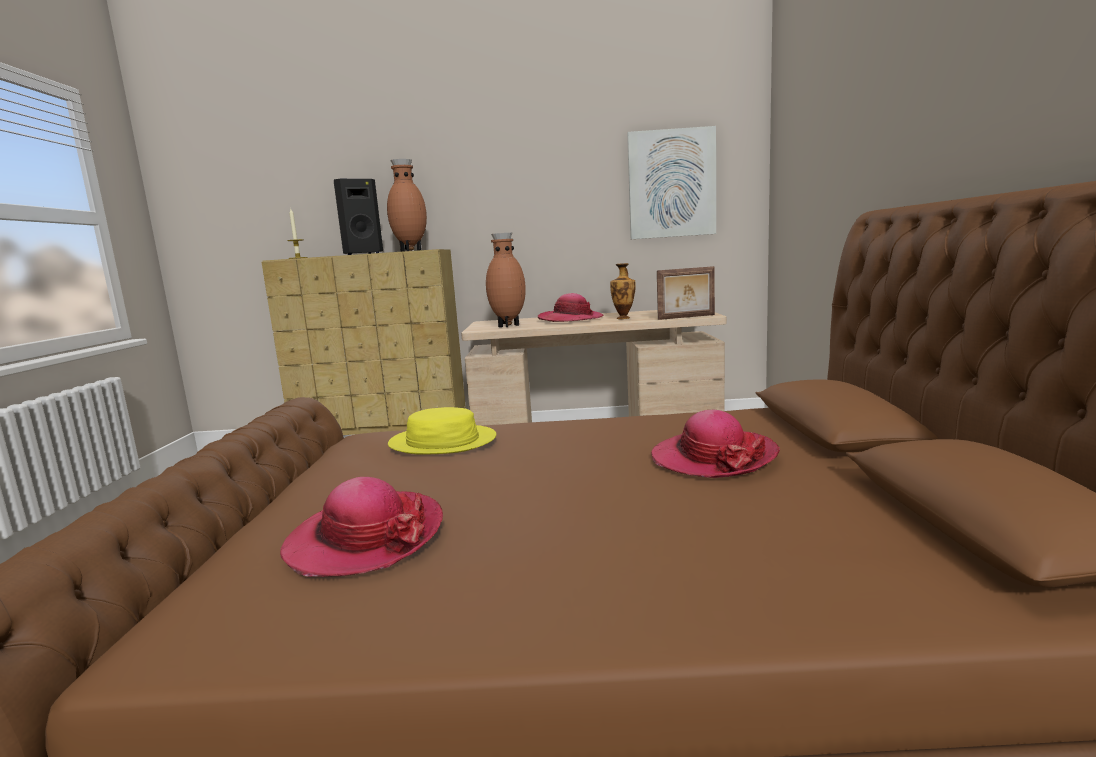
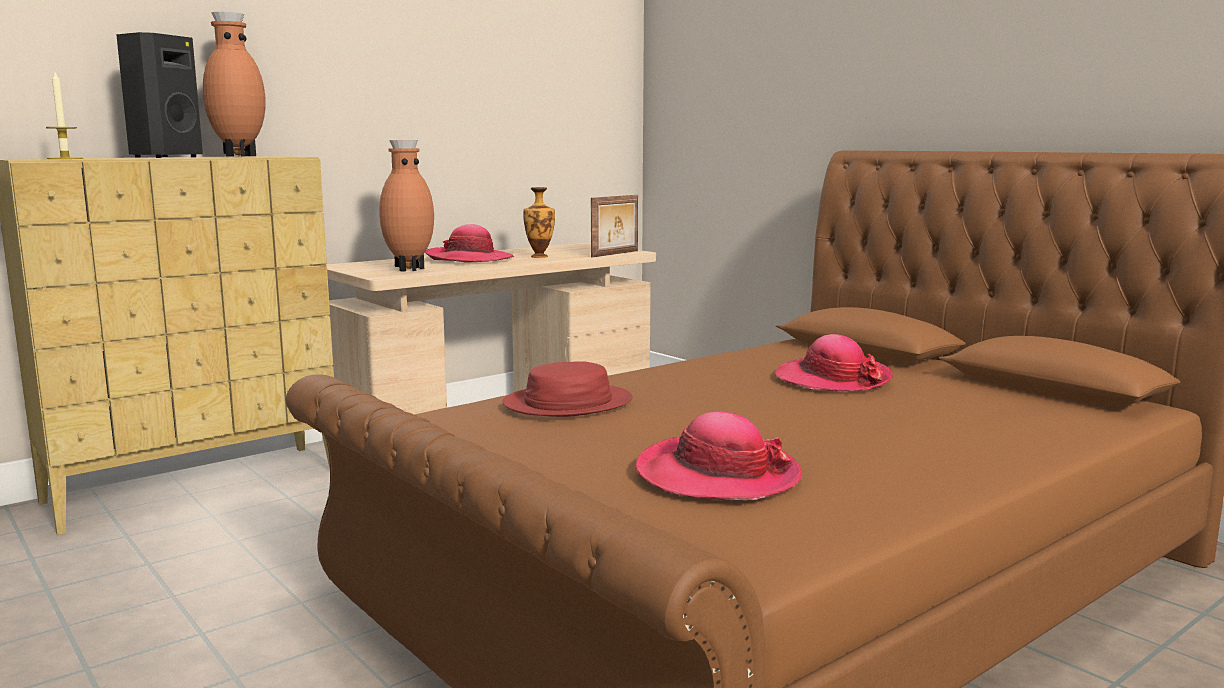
camera: 40 degrees left, 0 degrees up
yellow hat [388,407,496,455] -> red hat [503,361,633,417]
picture [627,126,716,239] -> none

